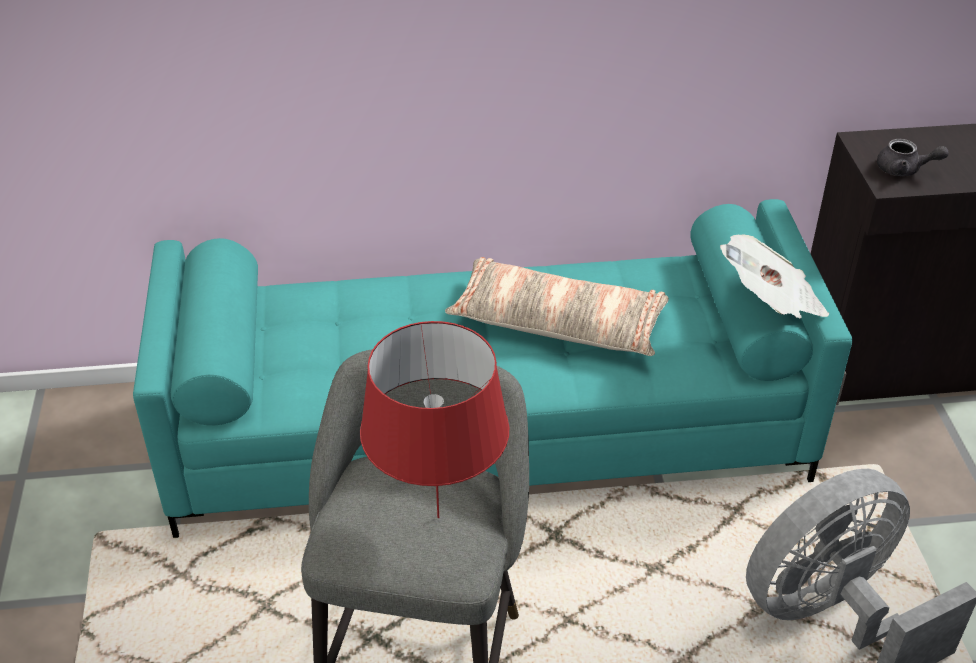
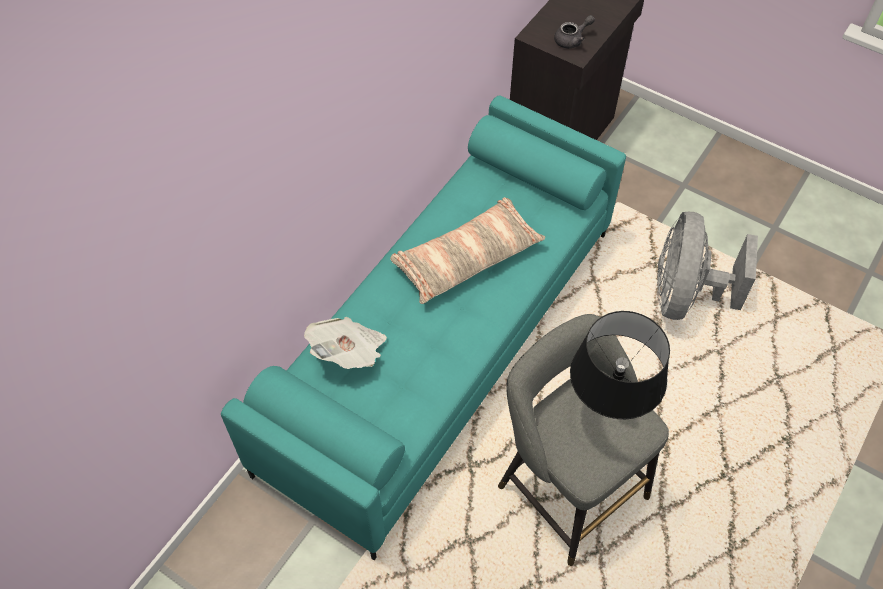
camera: 50 degrees left, 15 degrees up
red table lamp [360,321,509,518] -> black table lamp [570,311,670,419]
newspaper [720,234,829,318] -> newspaper moved to [304,317,387,369]

